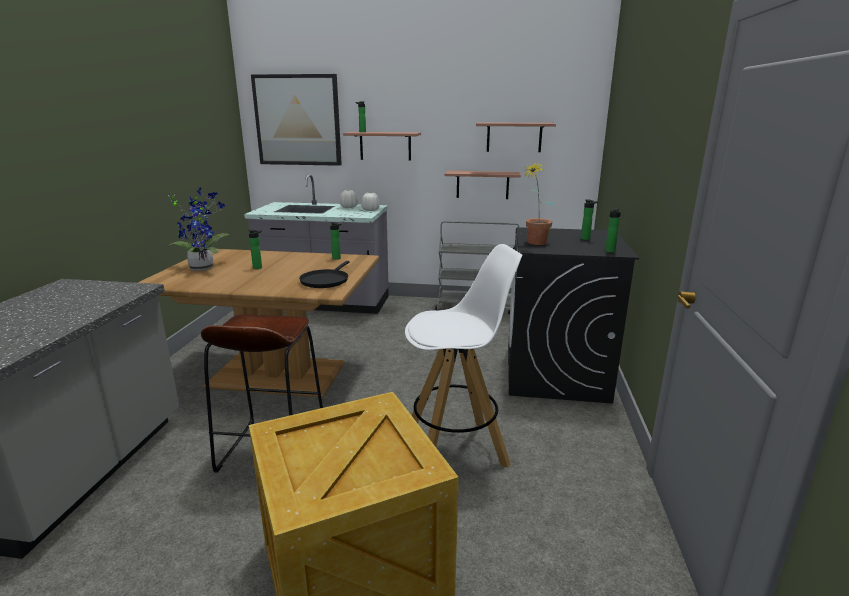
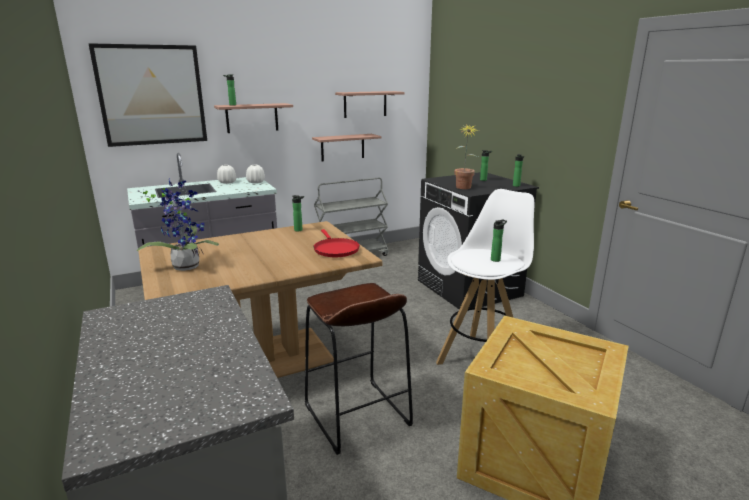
camera: 35 degrees left, 0 degrees up
bottle [248,230,262,269] -> bottle moved to [491,219,507,262]
black frying pan [299,261,350,288] -> red frying pan [314,229,360,257]

